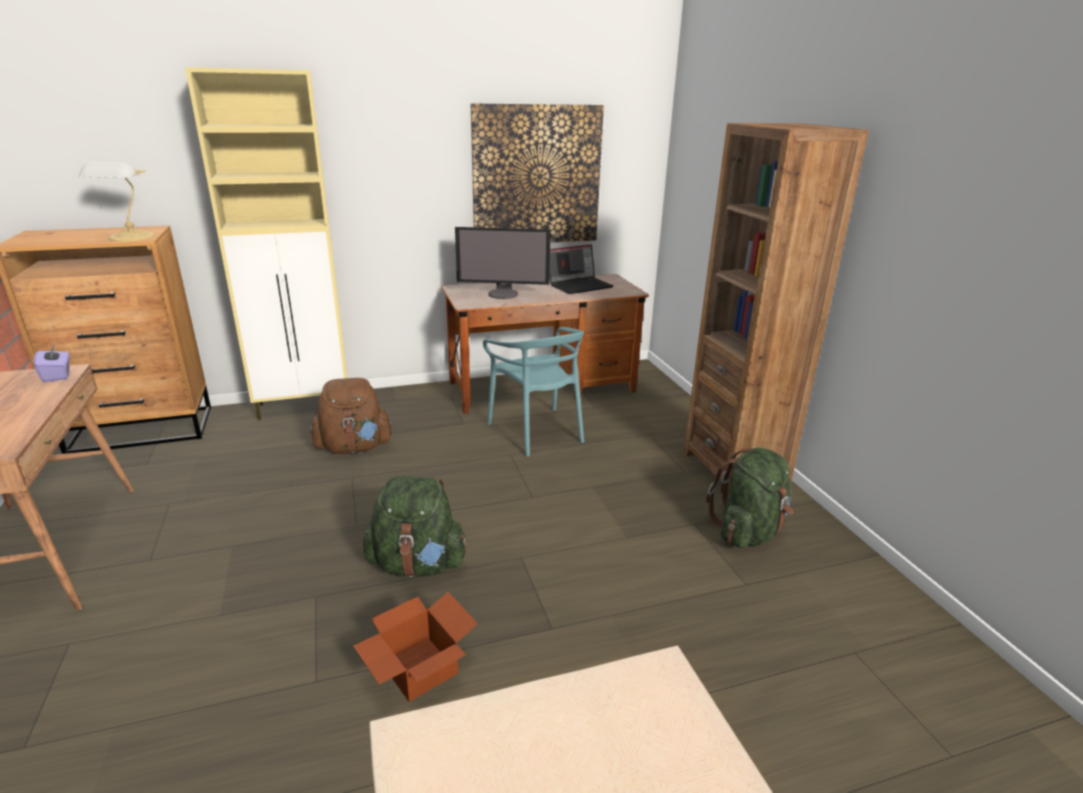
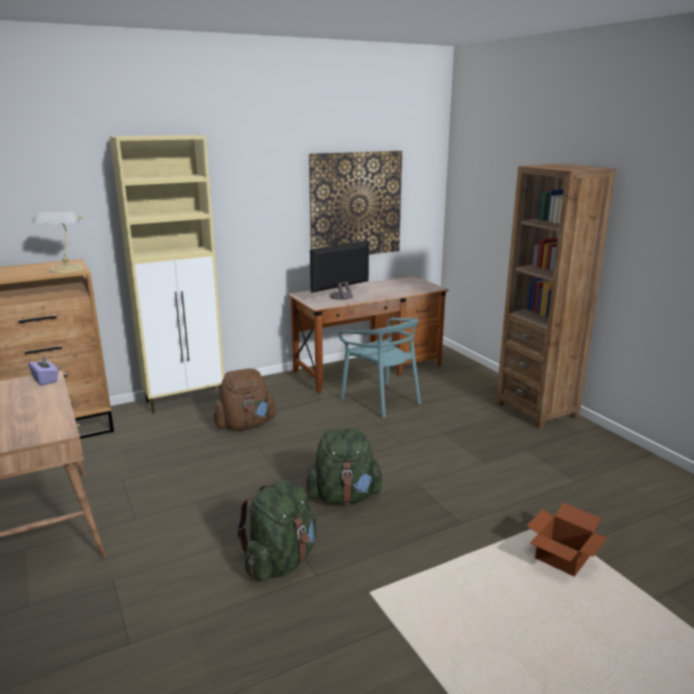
camera: 10 degrees left, 5 degrees down
cardboard box [353,592,478,702] -> cardboard box moved to [527,503,608,577]
monitor [455,227,551,299] -> monitor turned 150 degrees clockwise [310,241,369,300]
laptop [550,244,613,294] -> none
green backpack [706,447,793,548] -> green backpack moved to [237,480,316,582]

